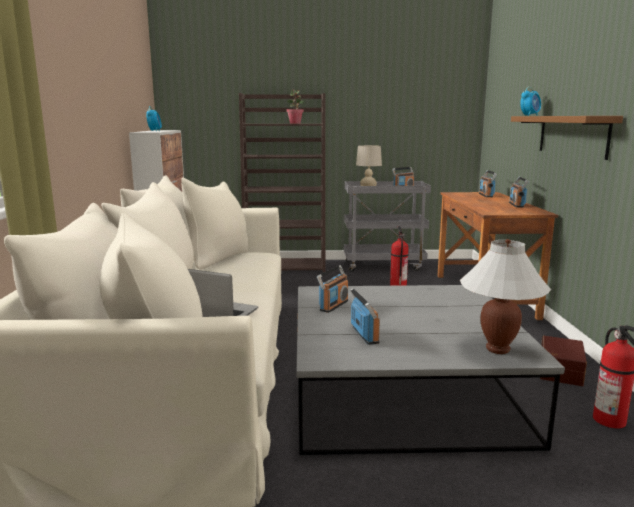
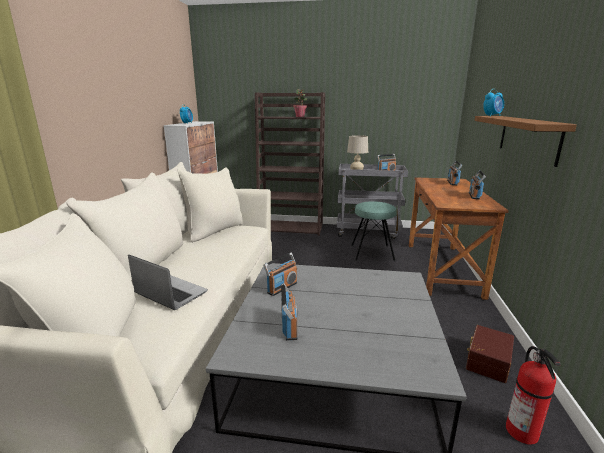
camera: 10 degrees right, 5 degrees up
fire extinguisher [390,226,409,286] -> turquoise stool [351,201,396,261]
white table lamp [460,239,552,354] -> none

